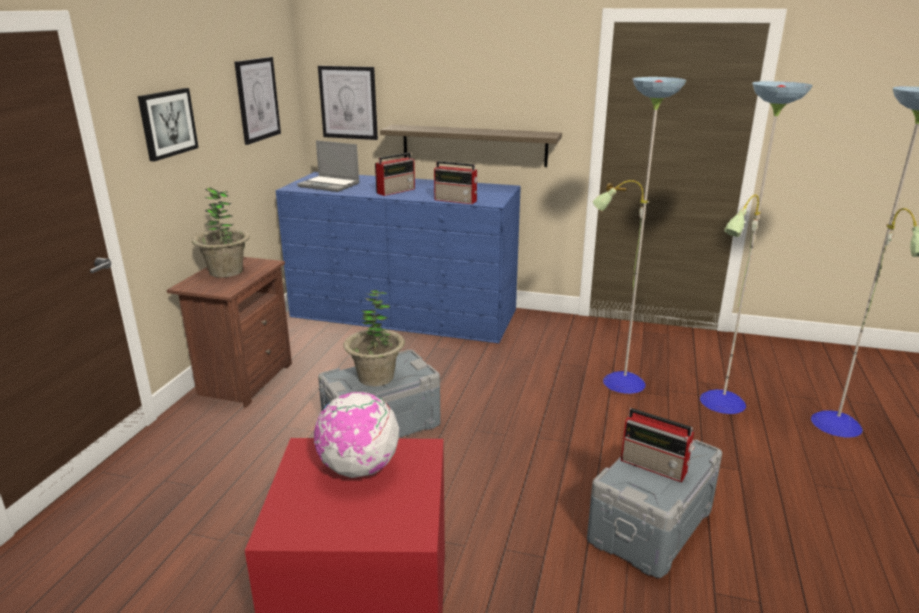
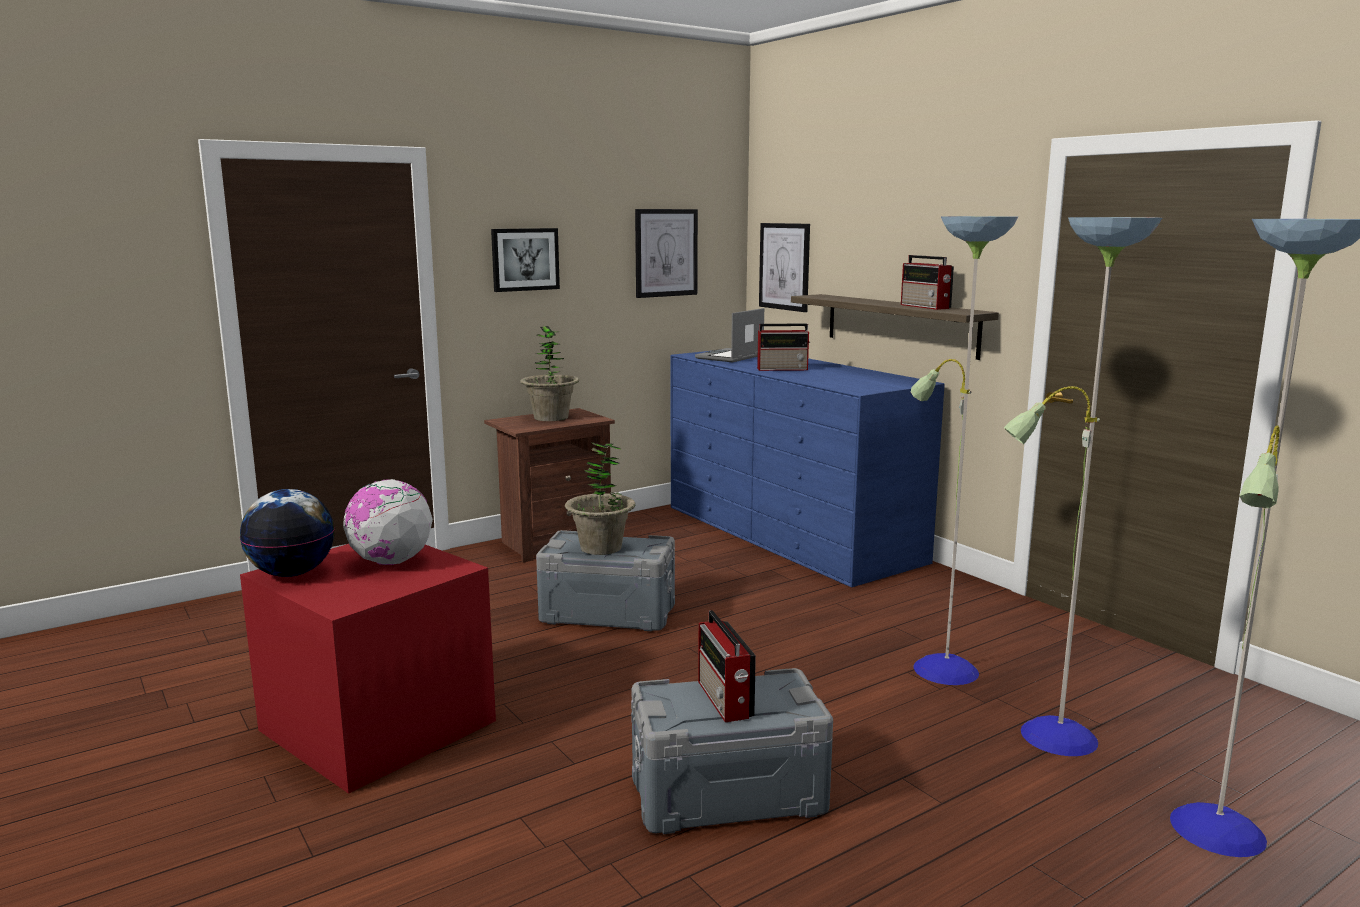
camera: 40 degrees right, 10 degrees down
laptop [297,140,359,192] -> laptop turned 60 degrees clockwise [695,308,764,362]
radio [434,161,478,204] -> radio moved to [901,255,954,310]
none -> globe [240,489,335,577]

